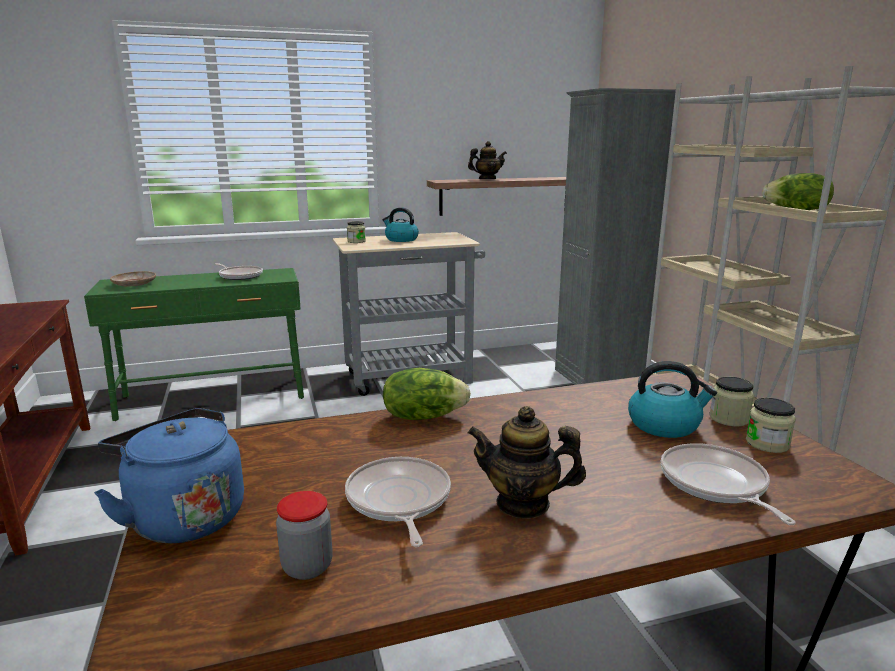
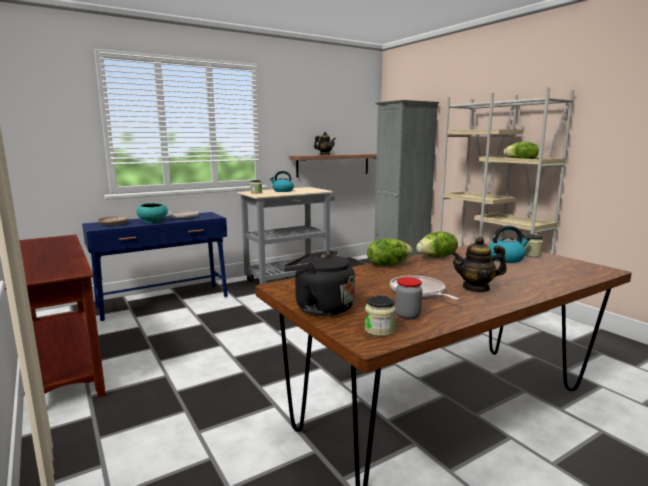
camera: 15 degrees left, 5 degrees down
green console table [84,268,304,421] -> blue console table [82,212,228,321]
blue kettle [94,408,244,543] -> black kettle [283,250,355,316]
frying pan [660,443,796,525] -> none
jar [746,398,796,453] -> jar moved to [365,295,396,336]
none -> turquoise bowl [136,203,168,223]
none -> lettuce [416,232,458,258]

